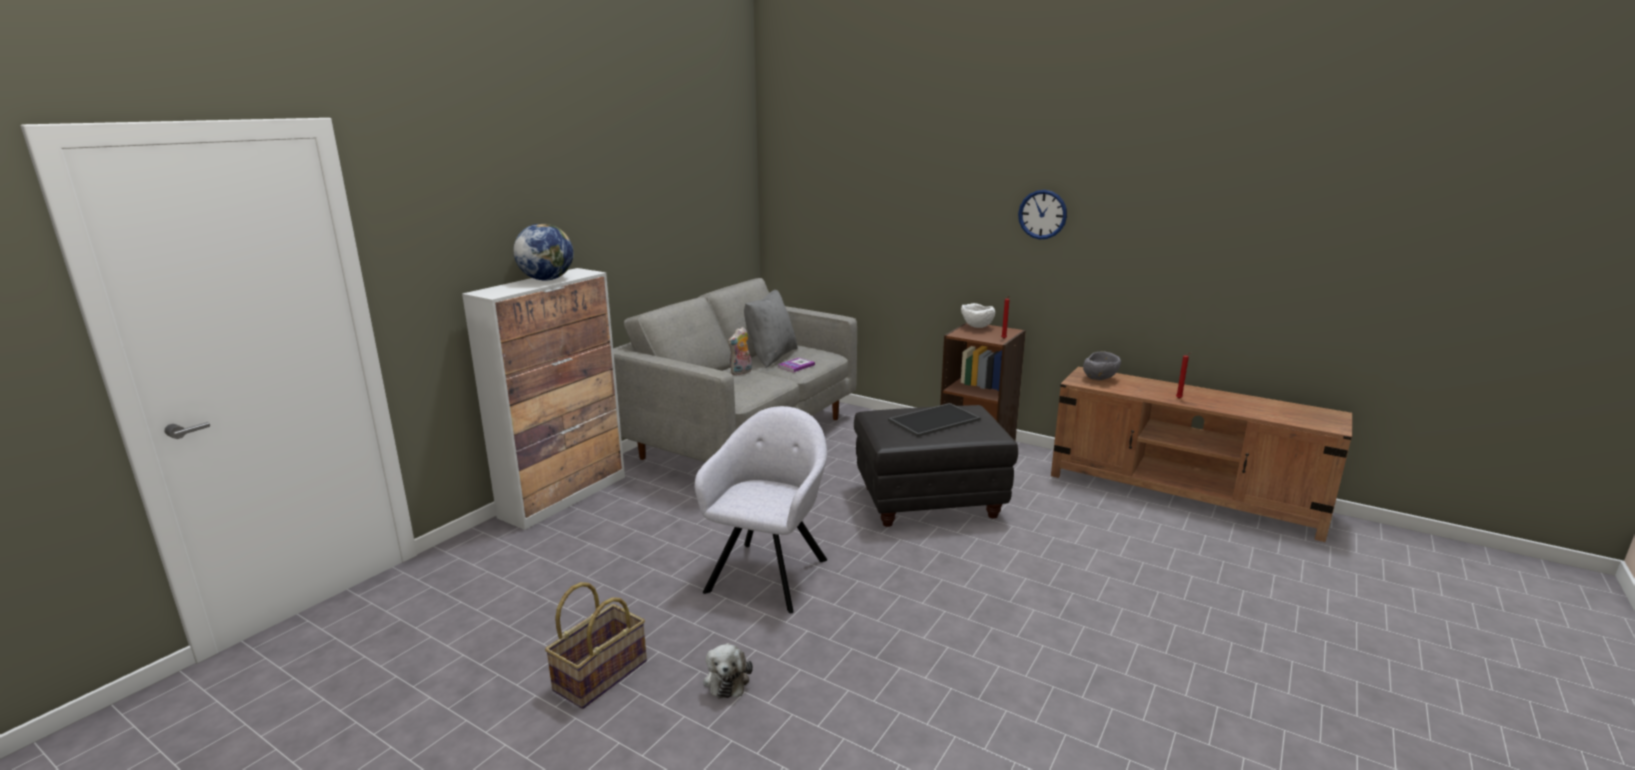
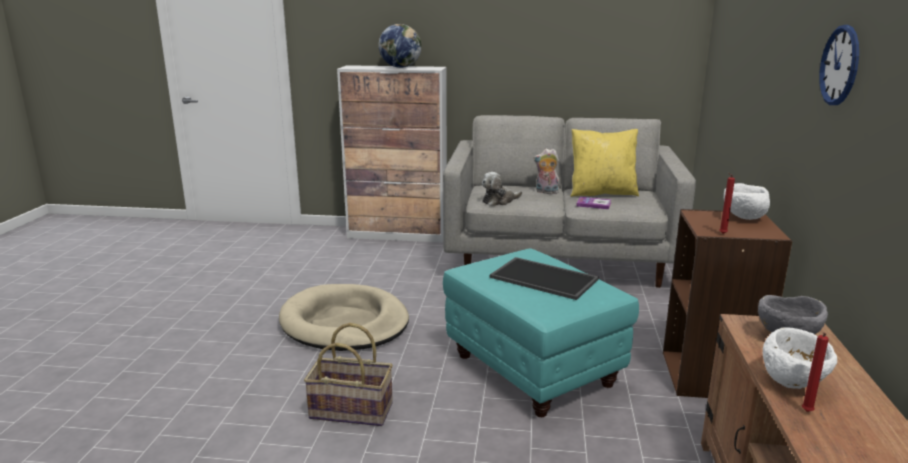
camera: 65 degrees right, 0 degrees up
basket [545,582,647,709] -> basket moved to [304,323,393,426]
grey armchair [695,406,827,613] -> beige dog bed [279,284,409,351]
plush toy [703,643,753,698] -> plush toy moved to [482,172,522,206]
grey pillow [744,290,798,368] -> yellow pillow [570,129,639,197]
black ottoman [854,405,1018,527] -> turquoise ottoman [443,248,639,417]
none -> white bowl [763,328,837,389]

